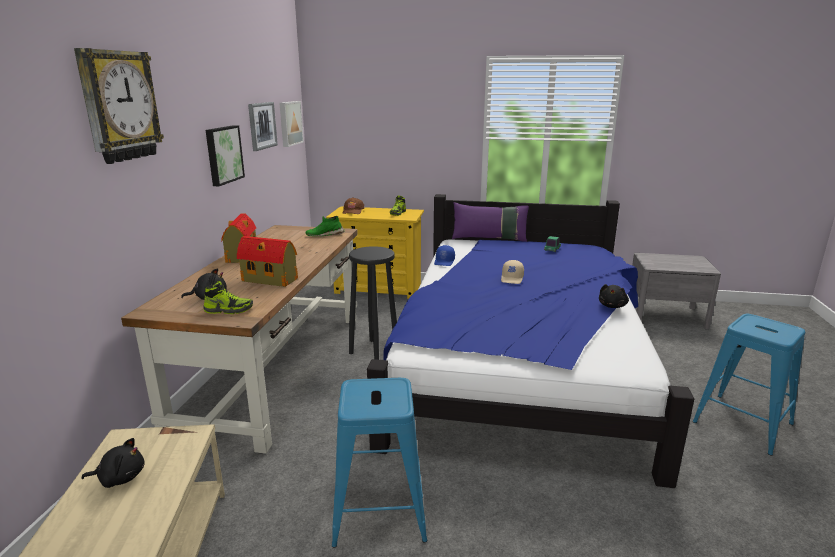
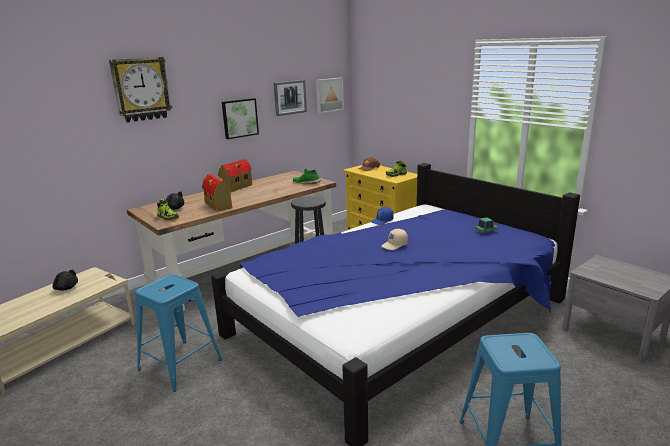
camera: 40 degrees right, 0 degrees up
purple pillow [452,202,529,242] -> none
black plush toy [599,284,629,308] -> none

